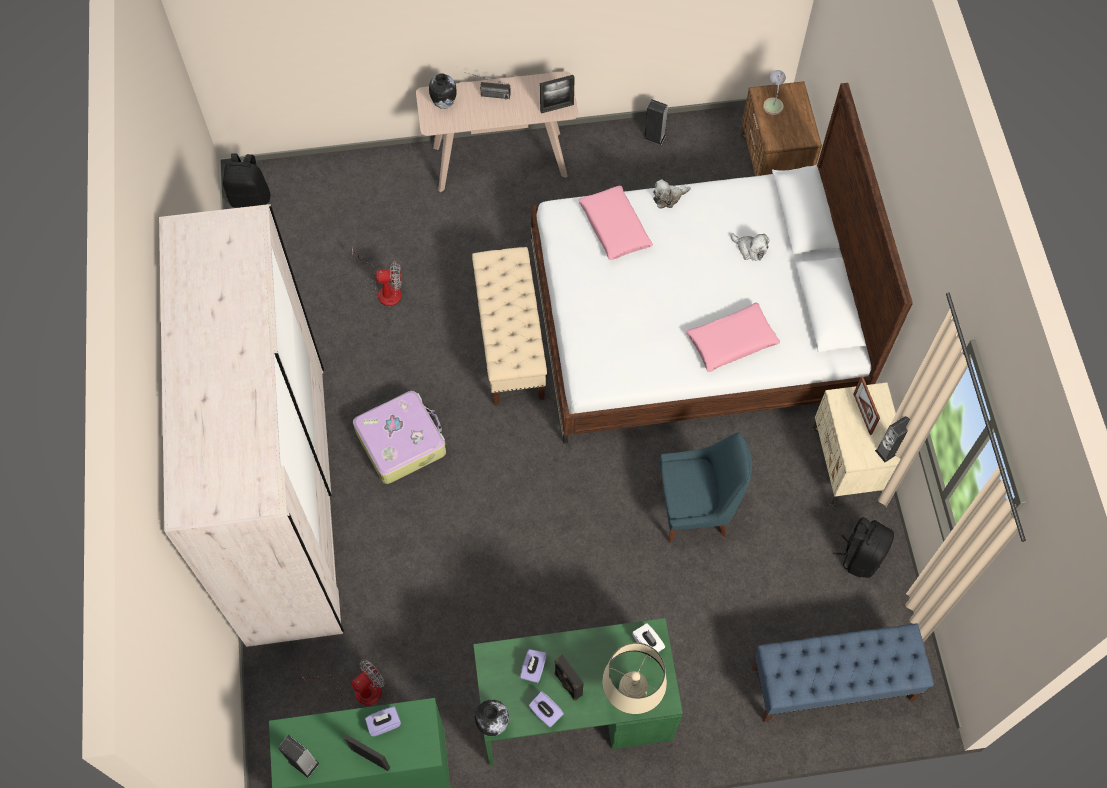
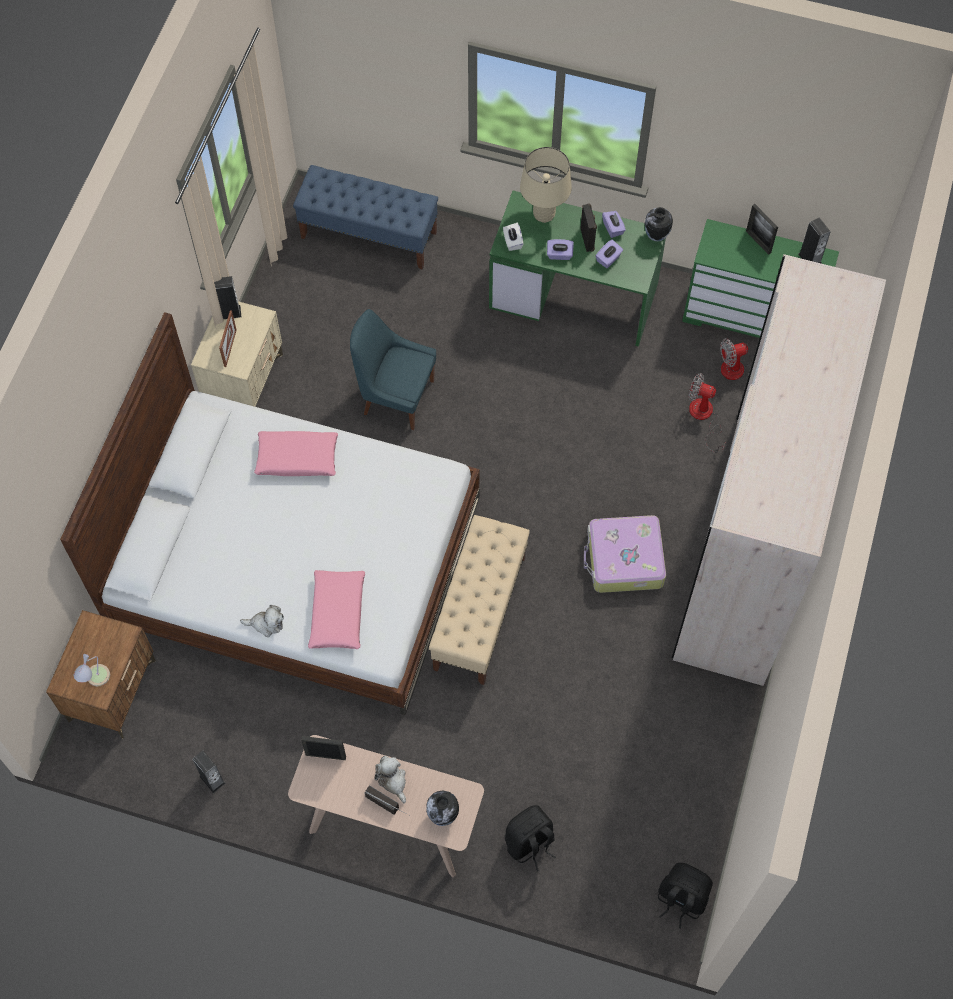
camera: 155 degrees left, 0 degrees up
fan [352,247,402,306] -> fan moved to [688,373,725,453]
purple tissue box [365,707,401,736] -> purple tissue box moved to [547,239,574,260]
plush toy [731,233,770,261] -> plush toy moved to [375,756,406,804]
black backpack [833,517,894,578] -> black backpack moved to [505,805,556,871]

